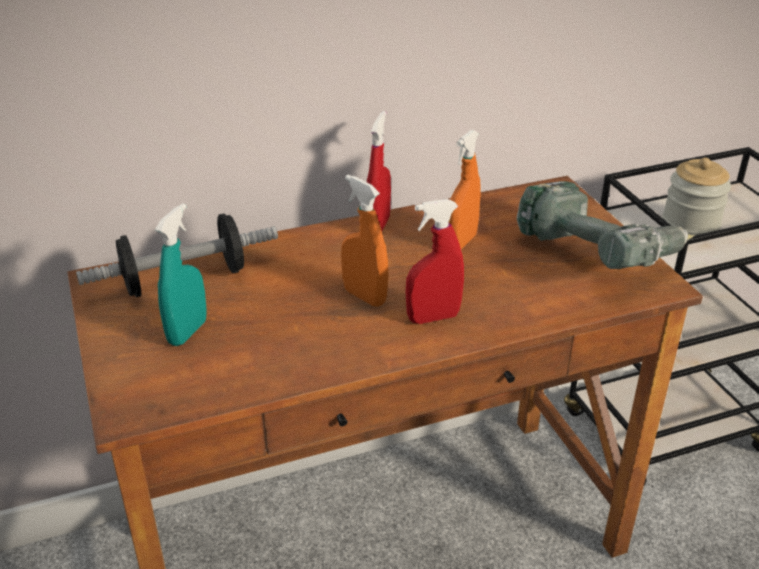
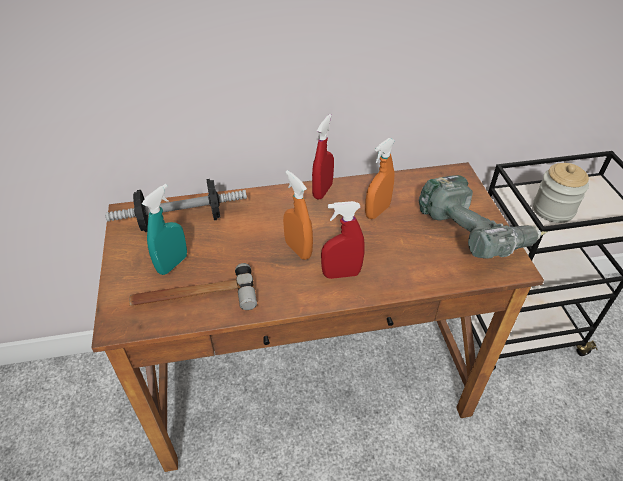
camera: 10 degrees right, 10 degrees up
none -> hammer [129,263,257,310]

